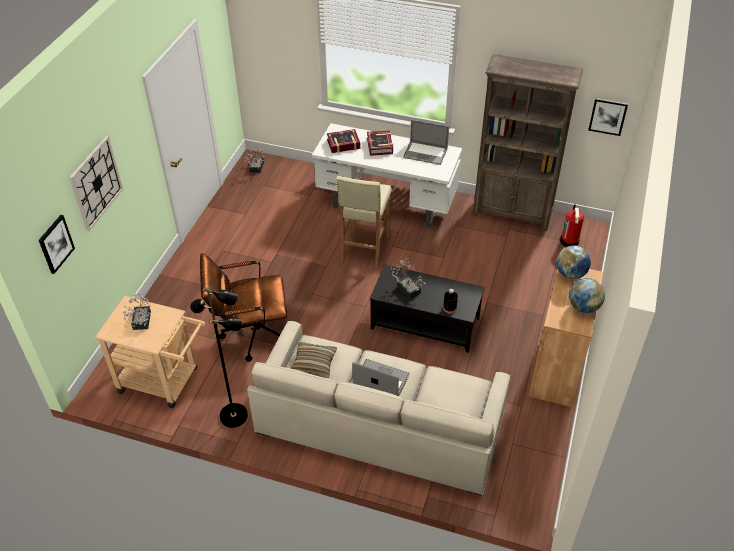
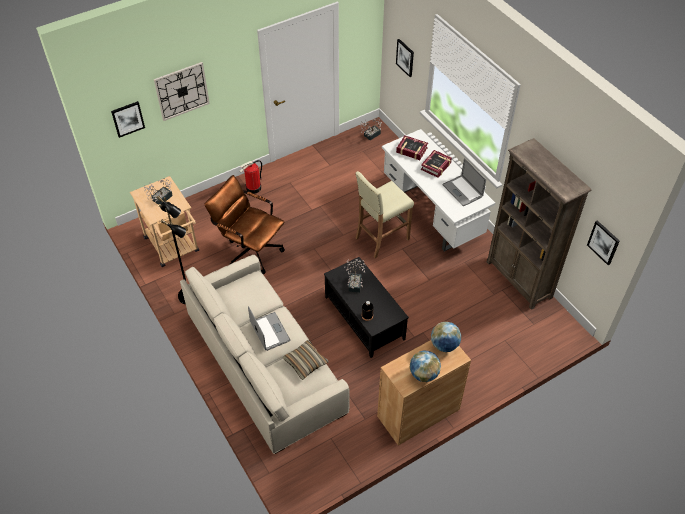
camera: 40 degrees right, 5 degrees up
pillow [291,342,337,378] -> pillow moved to [283,340,329,380]
fire extinguisher [560,204,584,247] -> fire extinguisher moved to [239,160,262,194]
none -> picture [396,39,414,77]

